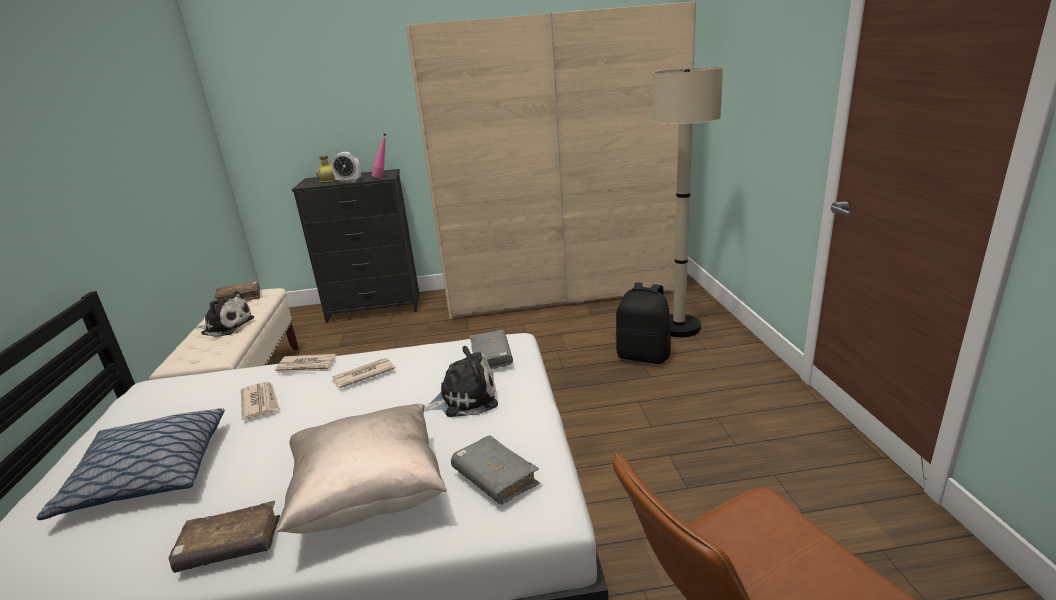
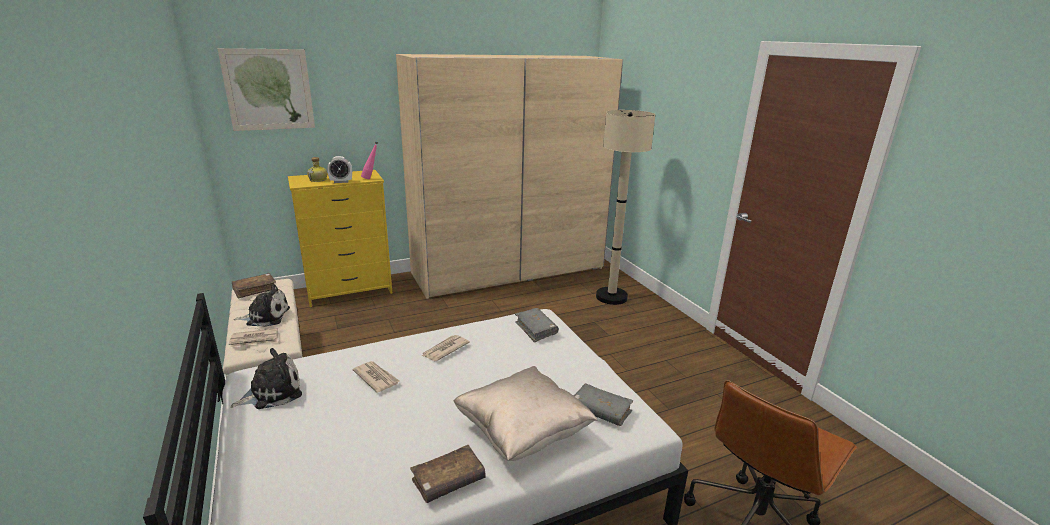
camera: 20 degrees left, 0 degrees up
pillow [36,408,225,520] -> none
newspaper [275,354,337,374] -> newspaper moved to [229,328,278,347]
black dresser [292,169,419,323] -> yellow dresser [288,170,392,307]
plush toy [424,346,498,417] -> plush toy moved to [230,348,302,409]
black backpack [616,283,671,364] -> none
none -> picture [218,48,315,131]

